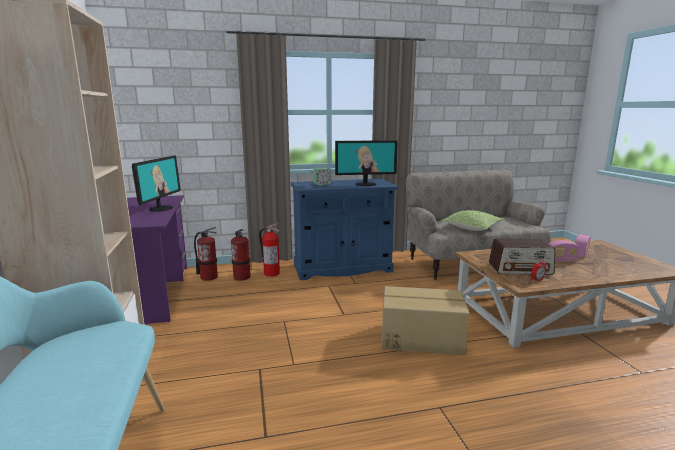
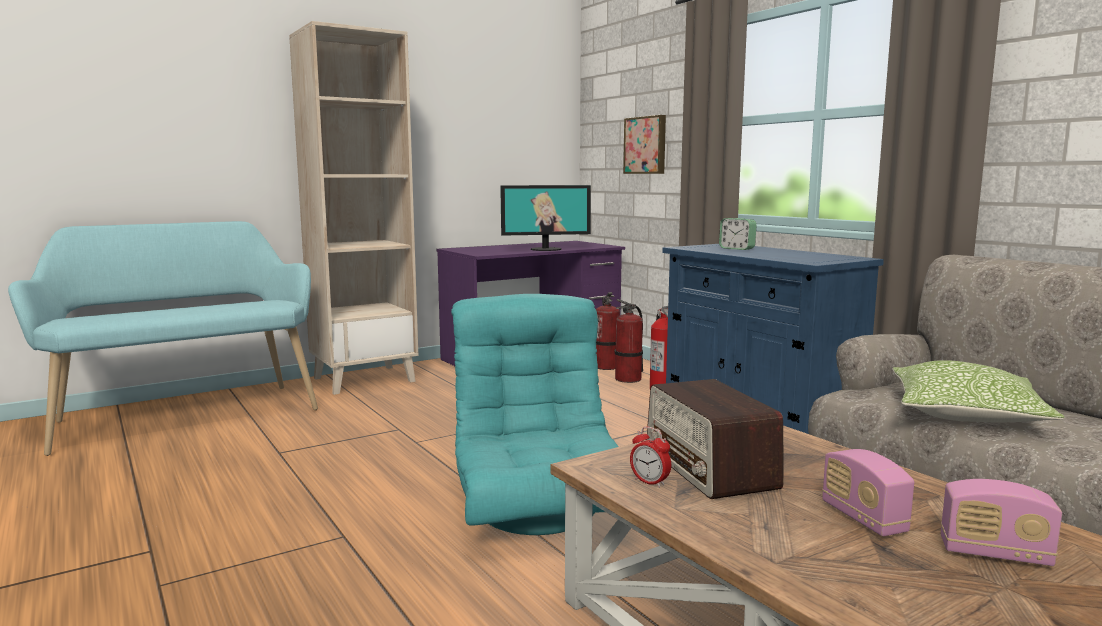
camera: 70 degrees right, 5 degrees down
monitor [335,140,398,186] -> none
cardboard box [382,286,470,355] -> turquoise armchair [451,294,619,535]
none -> picture [623,115,666,174]

